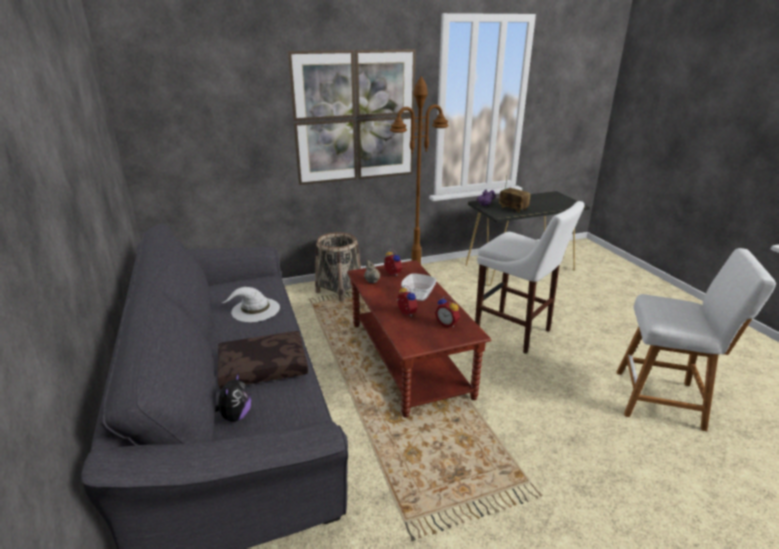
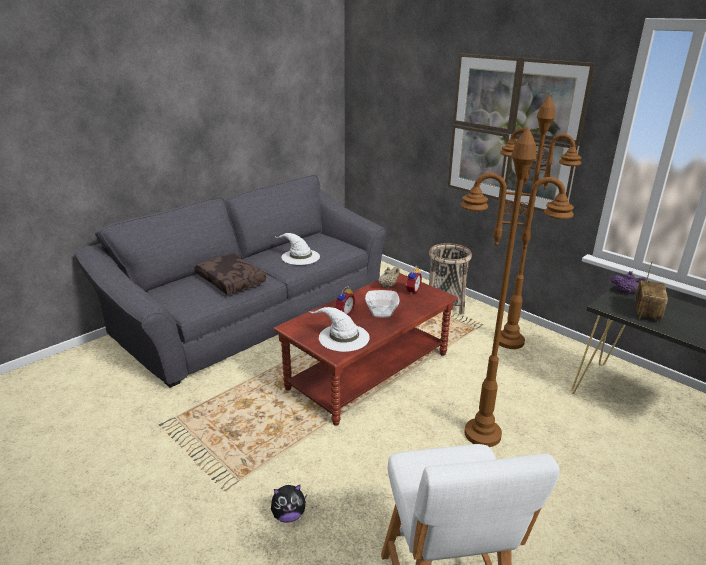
camera: 65 degrees right, 0 degrees up
plush toy [215,372,251,422] -> plush toy moved to [271,485,307,523]
alarm clock [435,296,460,328] -> white hat [309,307,370,352]
white stool [475,201,585,354] -> brown floor lamp [460,127,574,447]

